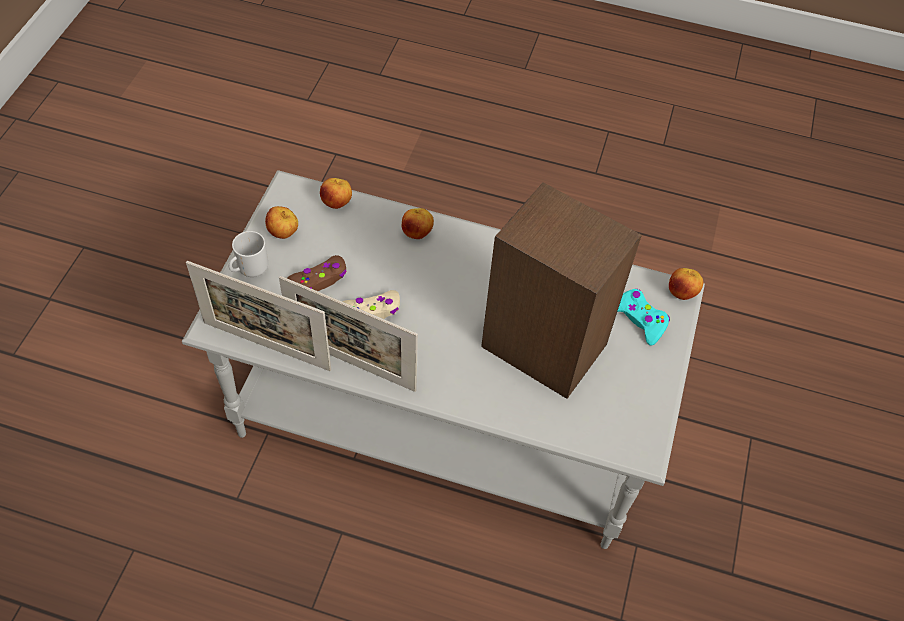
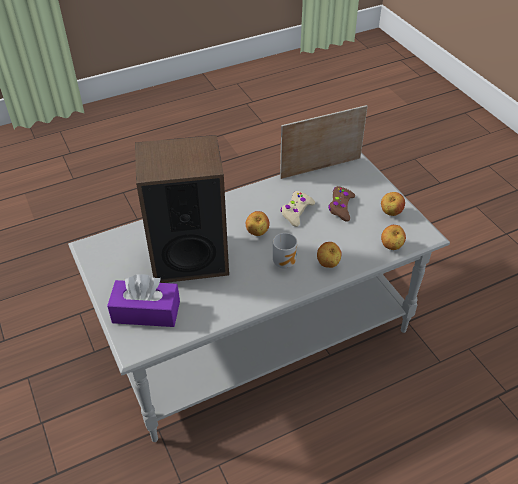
camera: 140 degrees right, 10 degrees down
mug [229,231,268,277] -> mug moved to [273,233,297,269]
picture frame [279,276,418,392] -> none
turquoise game controller [617,289,670,346] -> purple tissue box [107,274,180,327]
apple [669,268,703,300] -> apple moved to [246,211,270,236]

